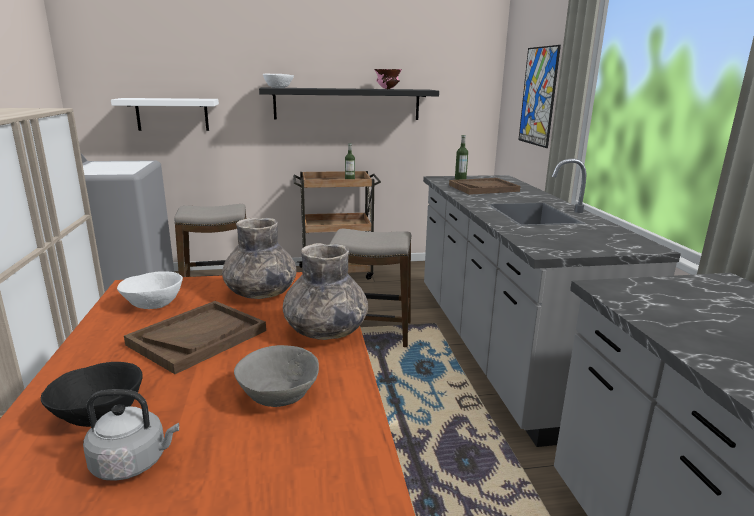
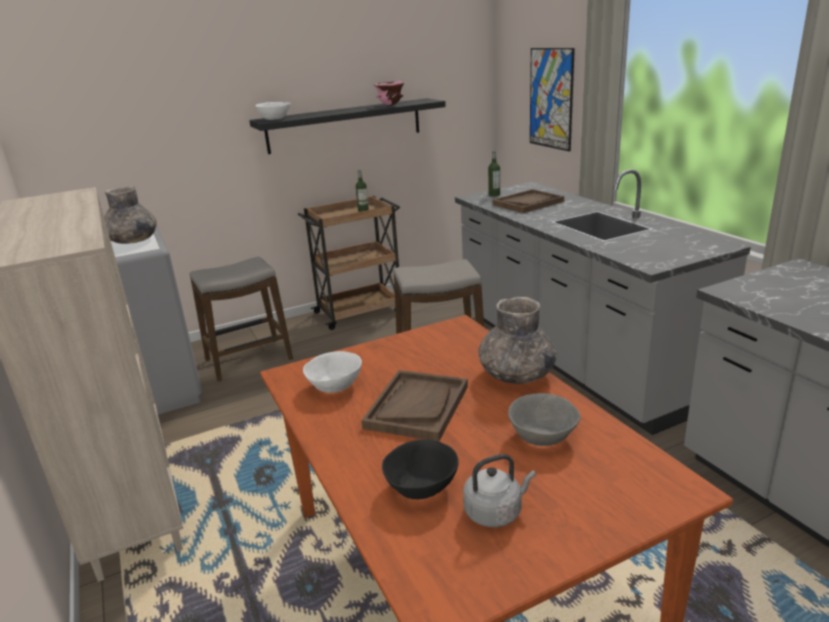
camera: 15 degrees left, 5 degrees up
white shelf [111,98,219,131] -> none
grey vase [222,218,297,299] -> grey vase moved to [104,186,157,244]

